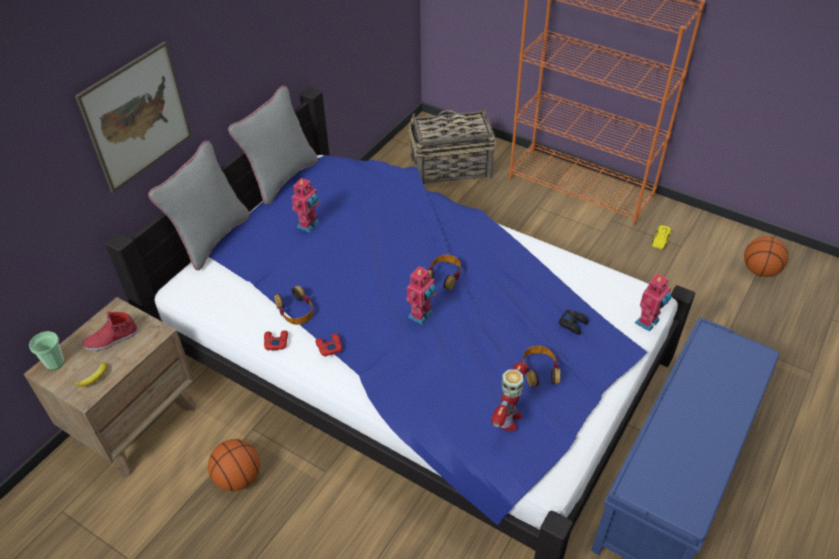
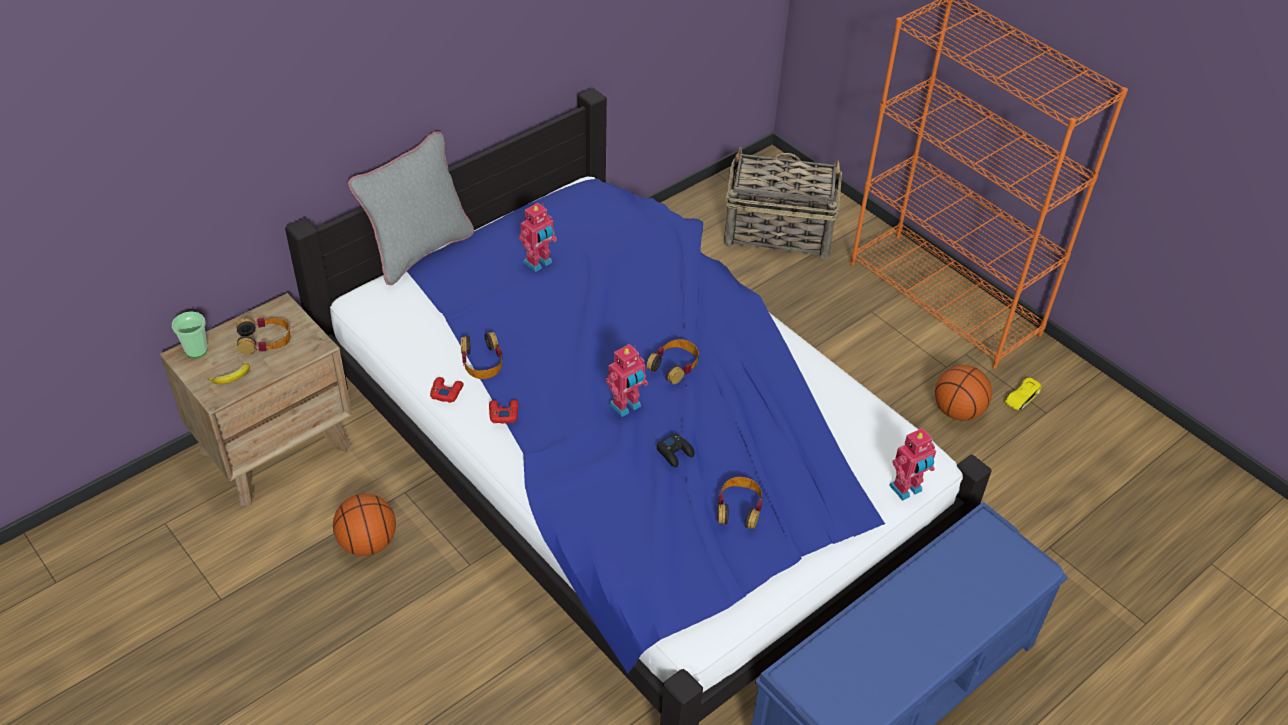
camera: 15 degrees right, 0 degrees up
picture [75,42,191,193] -> none
red shoe [82,312,138,351] -> headphones [236,318,291,354]
grey pillow [228,86,318,205] -> none
toy robot [491,362,527,431] -> none
black game controller [559,310,588,335] -> black game controller moved to [657,433,695,467]
basketball [744,236,788,277] -> basketball moved to [935,365,992,421]

